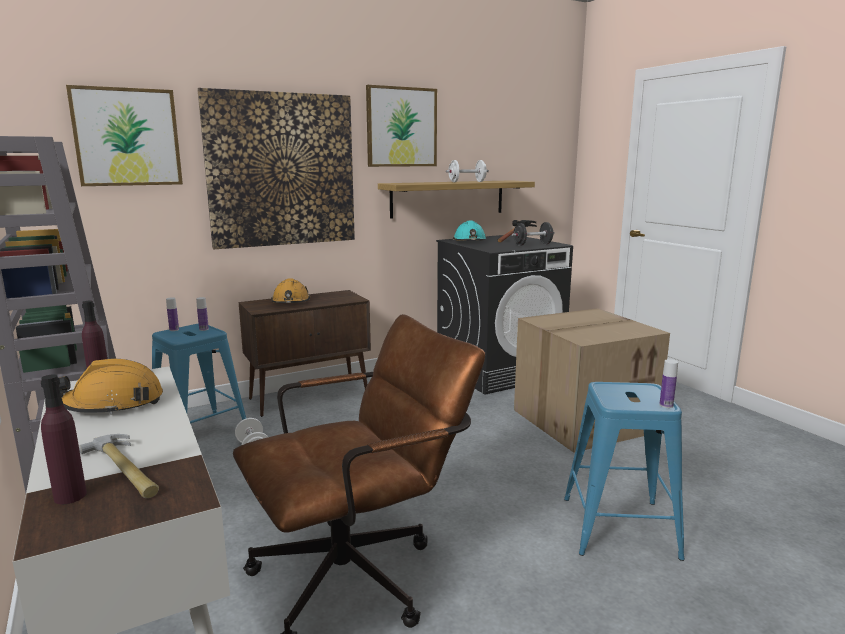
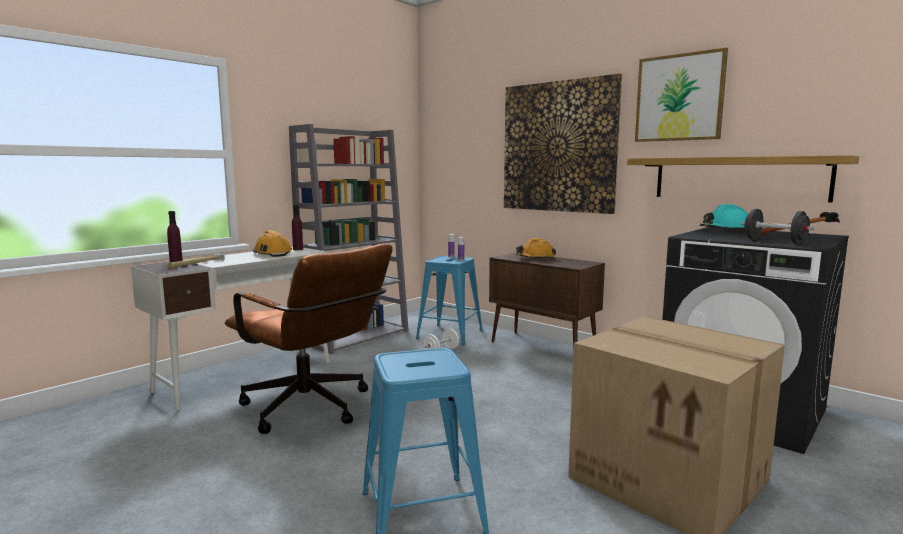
camera: 70 degrees right, 5 degrees down
picture [66,85,183,186] -> none
white dumbbell [446,160,489,182] -> none
bottle [659,359,678,408] -> none

